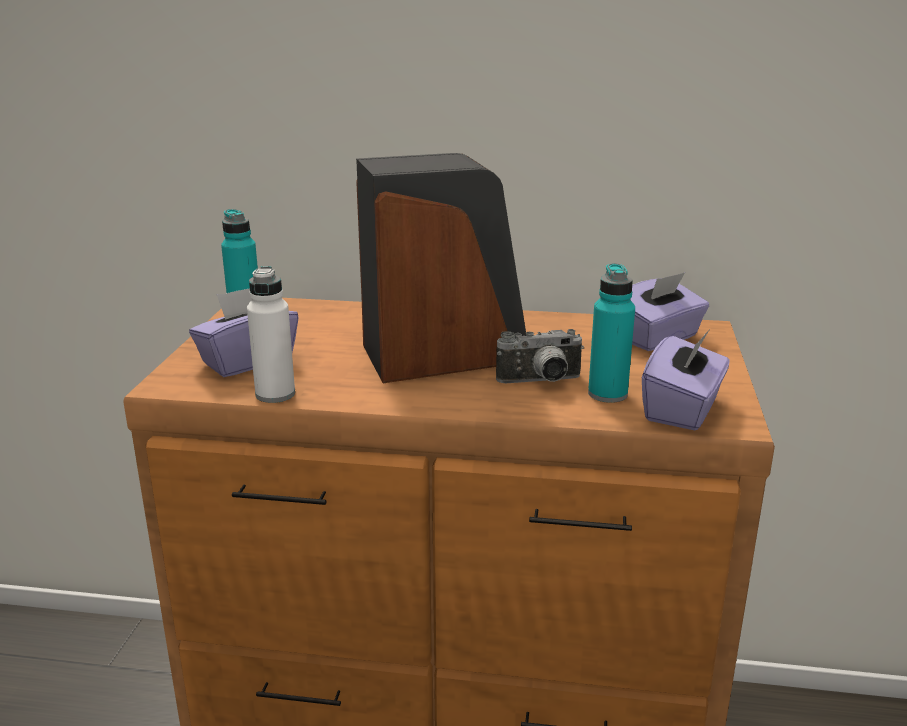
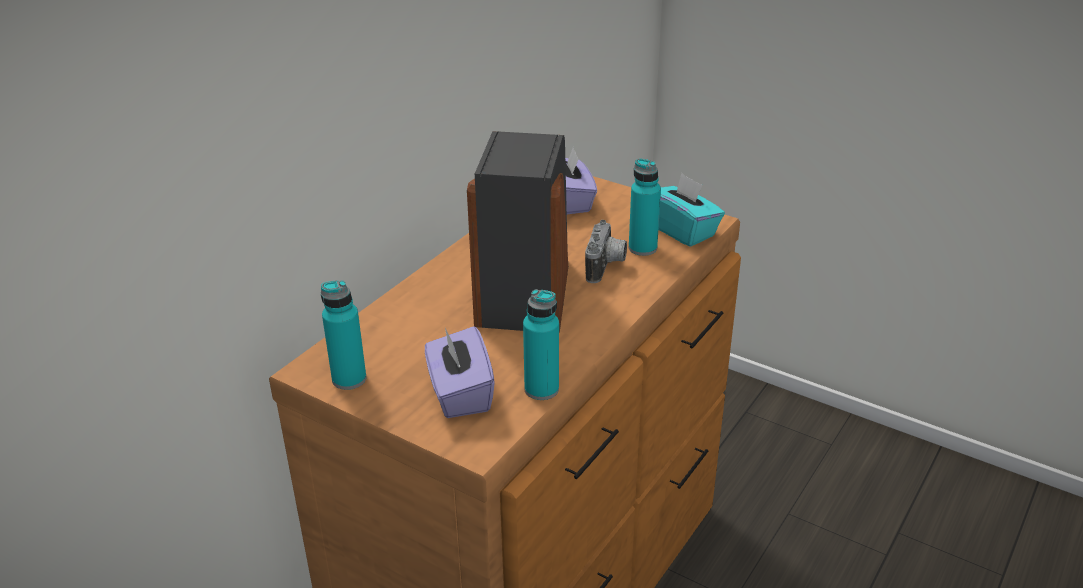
camera: 65 degrees left, 10 degrees up
white bottle [247,266,295,403] -> turquoise bottle [523,289,559,400]
purple tissue box [642,329,730,431] -> turquoise tissue box [658,173,725,247]

